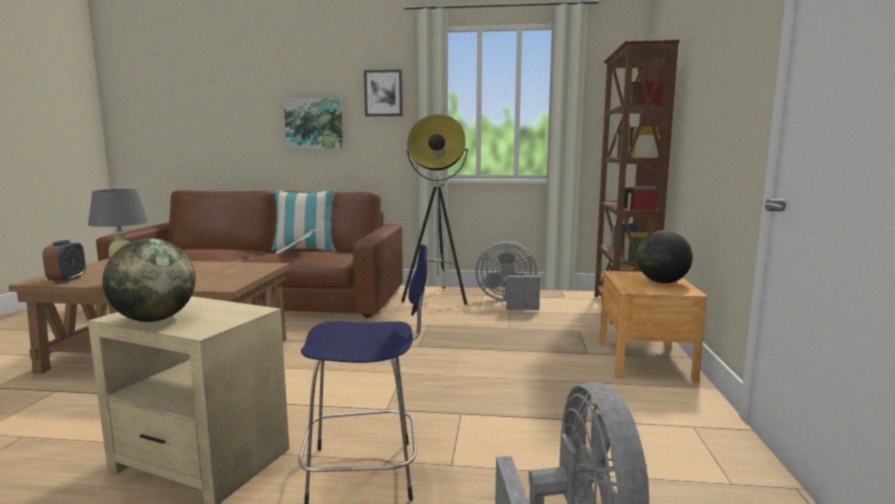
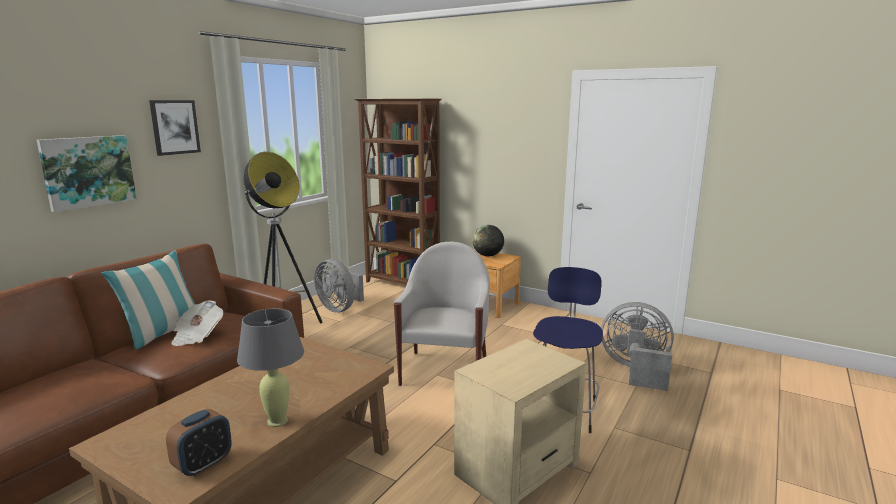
camera: 65 degrees left, 5 degrees up
alarm clock [42,240,86,282] -> alarm clock turned 105 degrees clockwise [166,409,232,477]
globe [103,238,196,322] -> none
grey fan [476,241,540,310] -> grey fan turned 75 degrees counterclockwise [314,259,364,313]
none -> white armchair [394,242,490,386]

